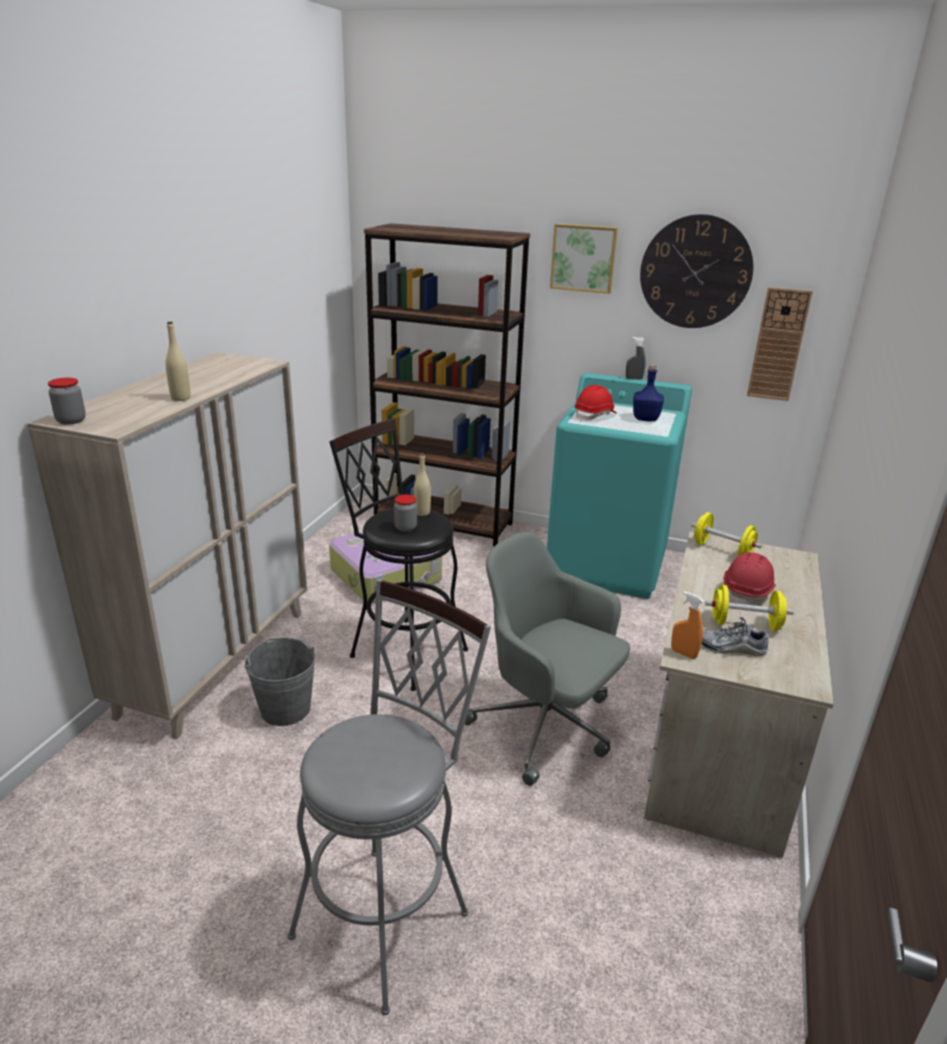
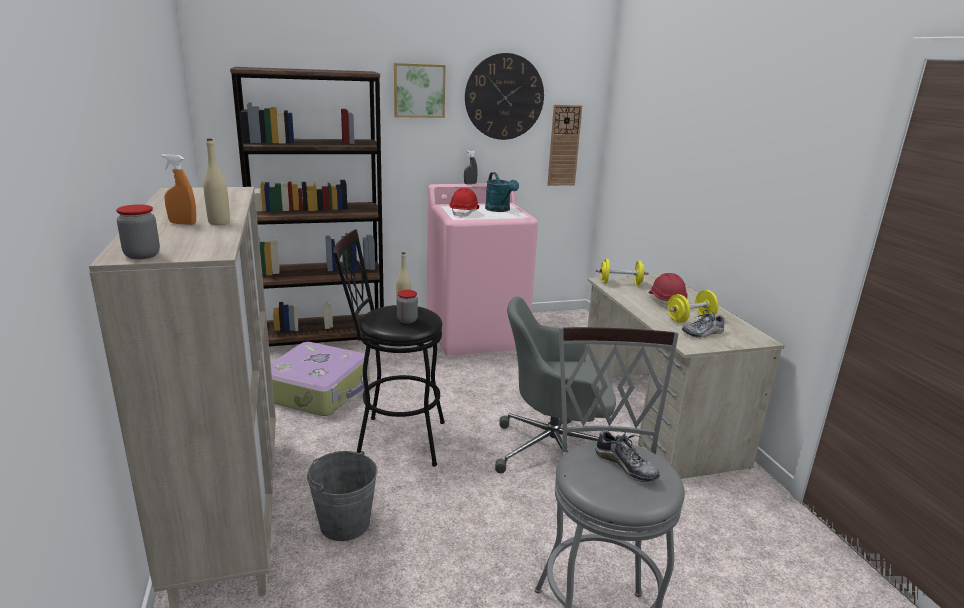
camera: 35 degrees left, 5 degrees down
turquoise washing machine [547,373,692,599] -> pink washing machine [426,183,538,356]
blue bottle [633,365,664,421] -> turquoise watering can [485,172,519,212]
orange spray bottle [671,591,704,659] -> orange spray bottle moved to [162,154,196,225]
none -> shoe [595,431,660,482]

